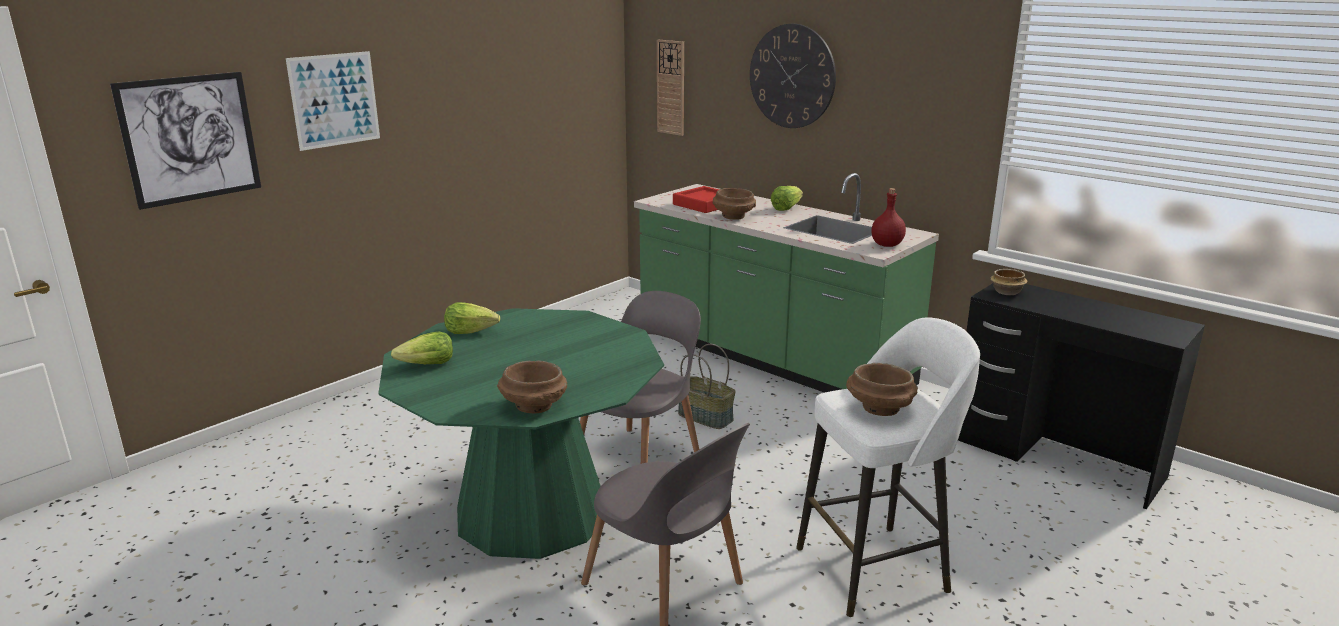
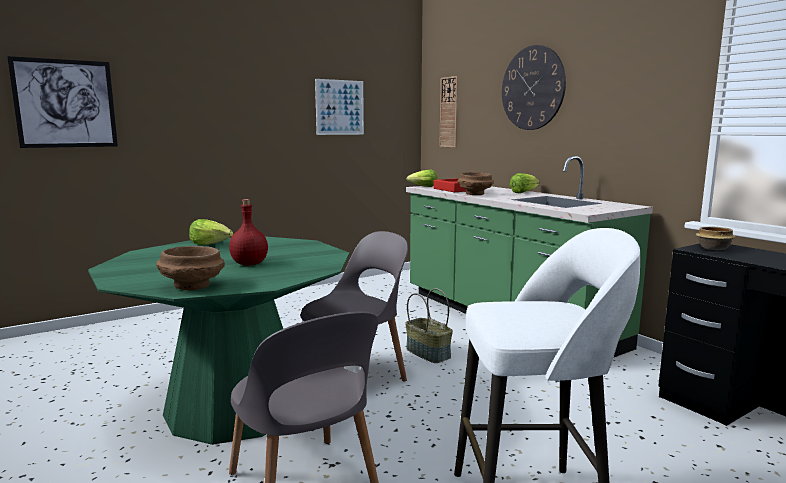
camera: 15 degrees right, 10 degrees down
picture [286,51,380,151] -> picture moved to [315,79,364,135]
lettuce [391,332,453,364] -> lettuce moved to [406,170,437,187]
brown bowl [846,363,918,416] -> none
red bottle [871,188,906,247] -> red bottle moved to [229,199,268,266]

